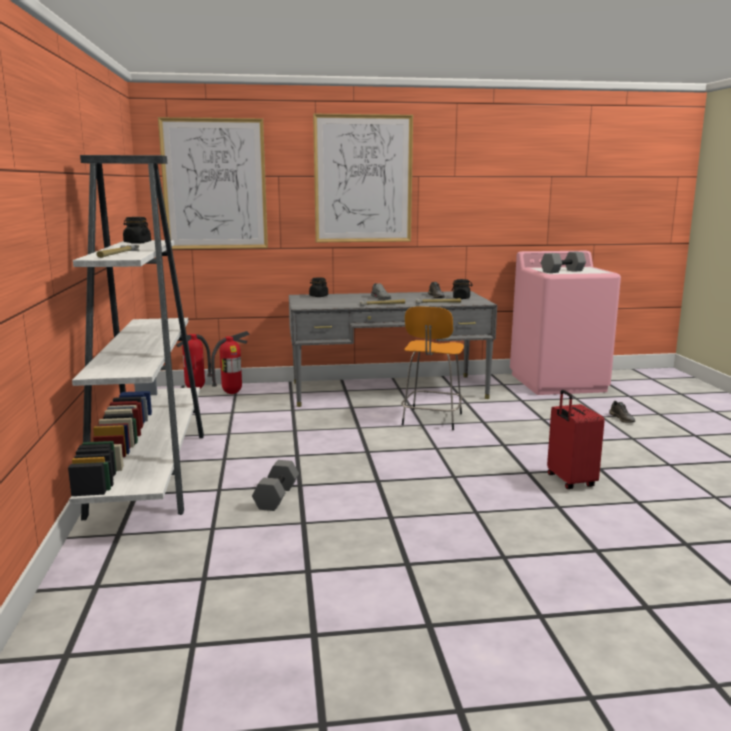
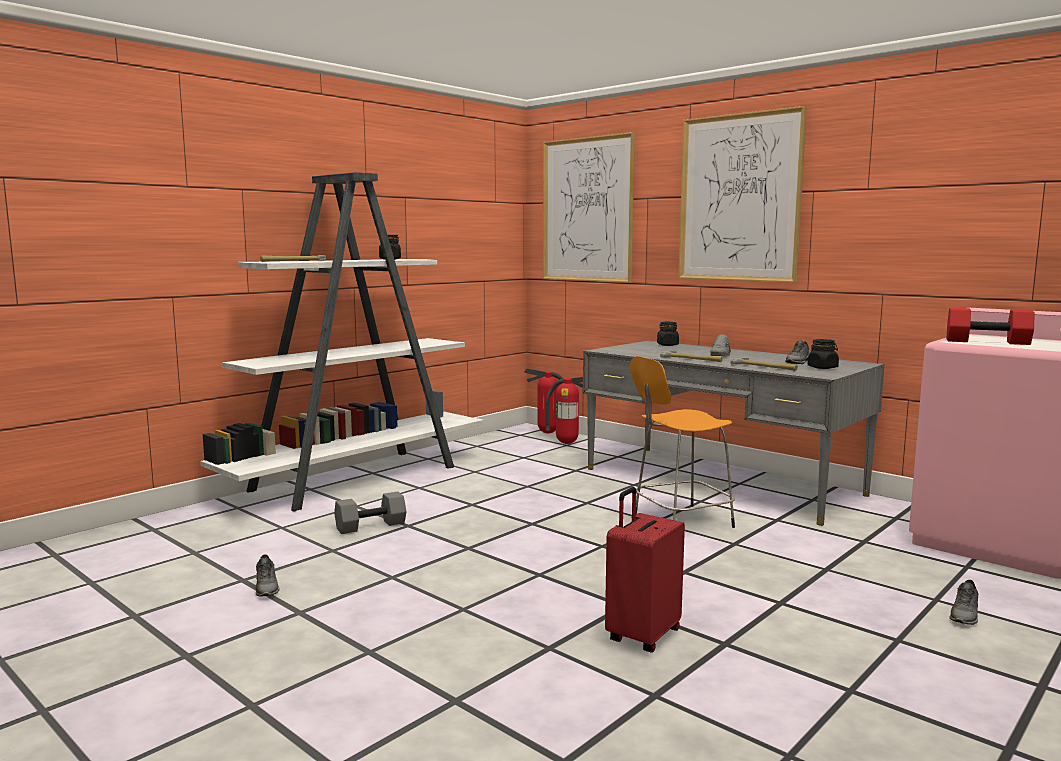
camera: 50 degrees right, 5 degrees down
grey dumbbell [541,251,586,273] -> red dumbbell [947,308,1035,345]
none -> grey shoe [256,554,279,597]

